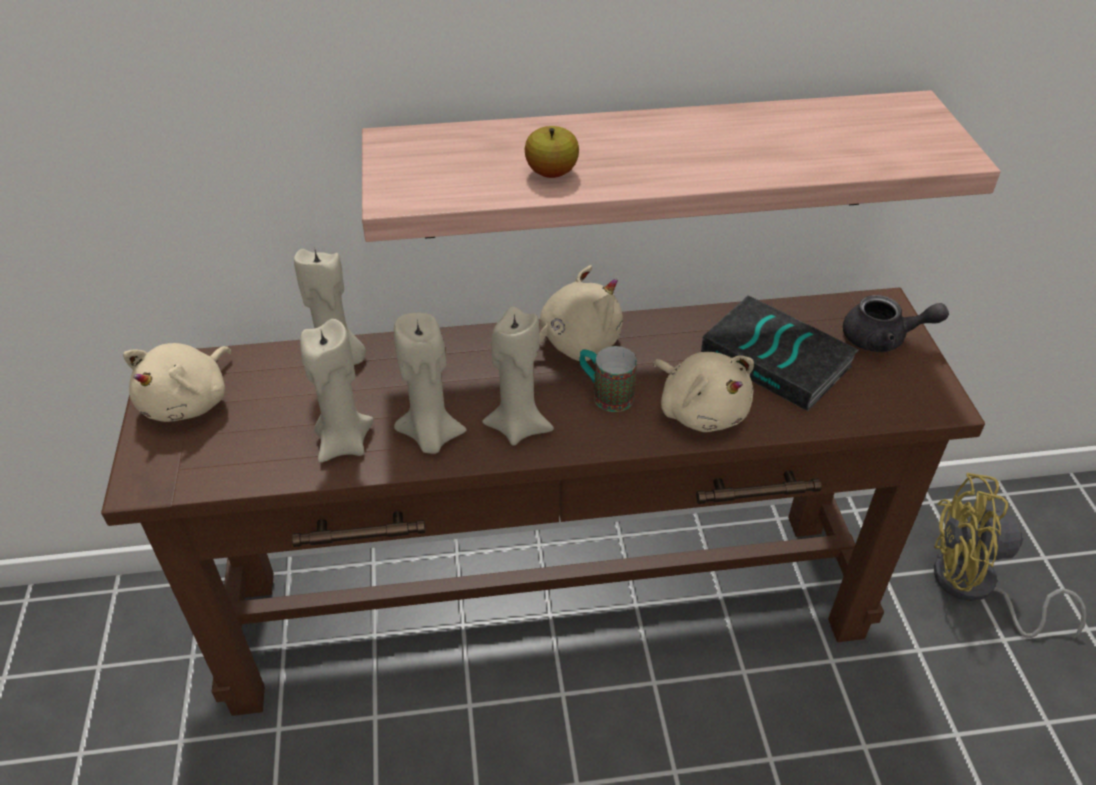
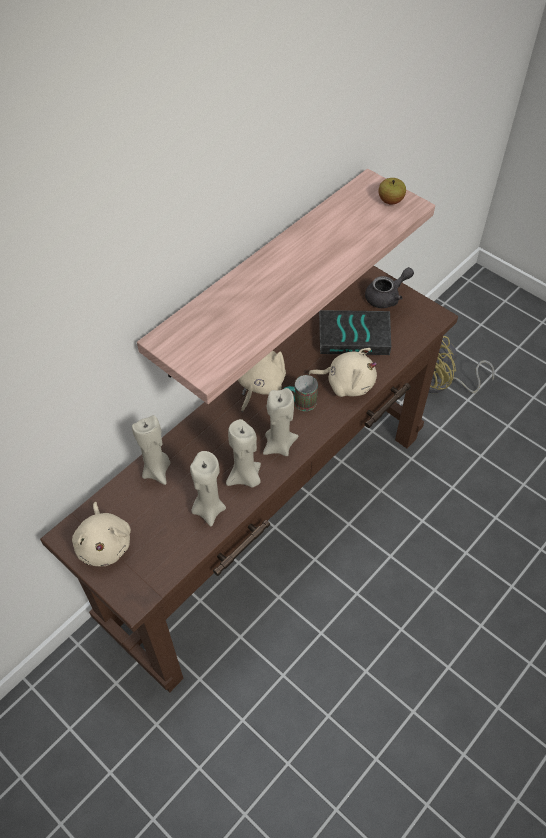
camera: 40 degrees left, 10 degrees up
apple [525,126,579,178] -> apple moved to [379,178,406,205]

